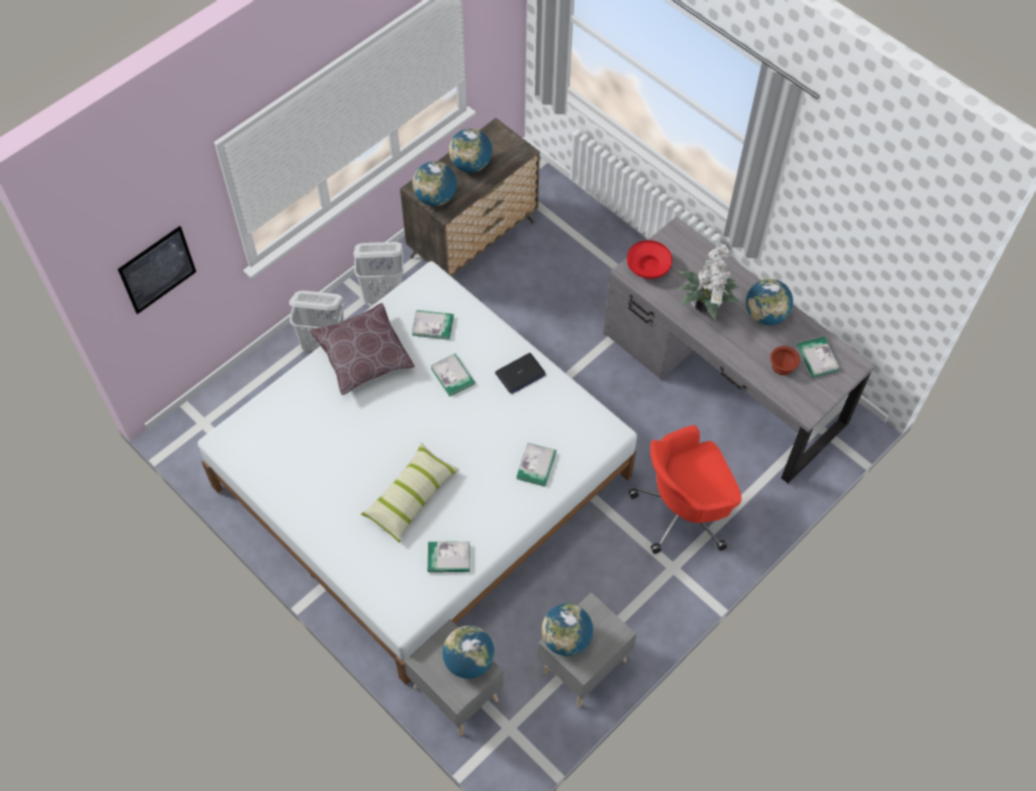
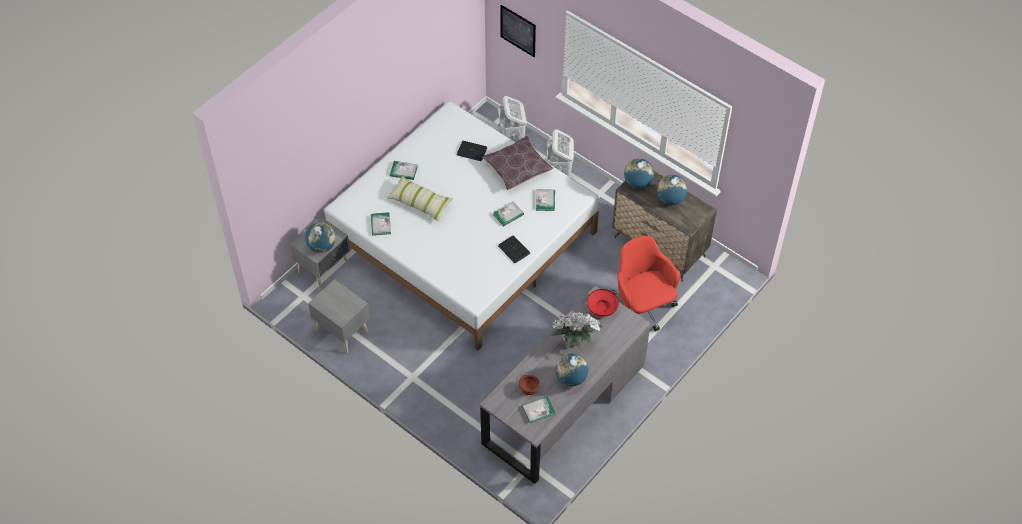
camera: 85 degrees right, 5 degrees down
white laundry basket [354,242,403,304] -> white laundry basket moved to [498,96,527,142]
book [517,443,556,486] -> book moved to [390,161,418,180]
globe [542,604,593,656] -> none
red office chair [629,425,742,554] -> red office chair moved to [611,236,680,331]
none -> laptop [457,141,487,161]

